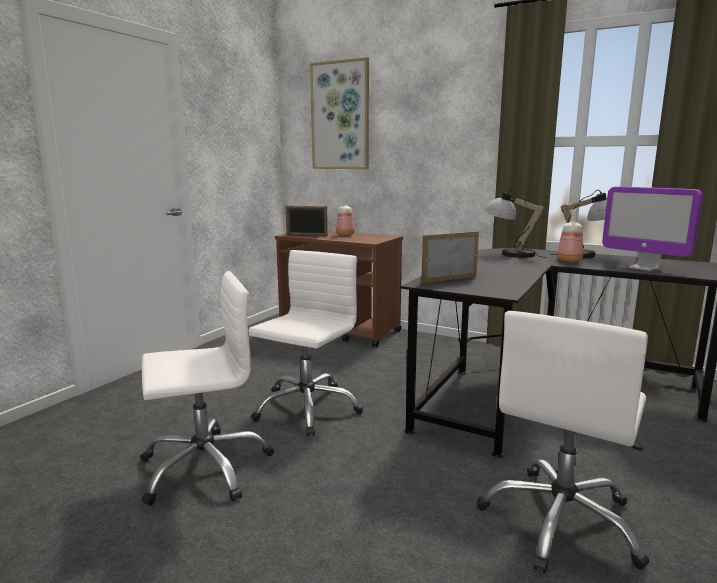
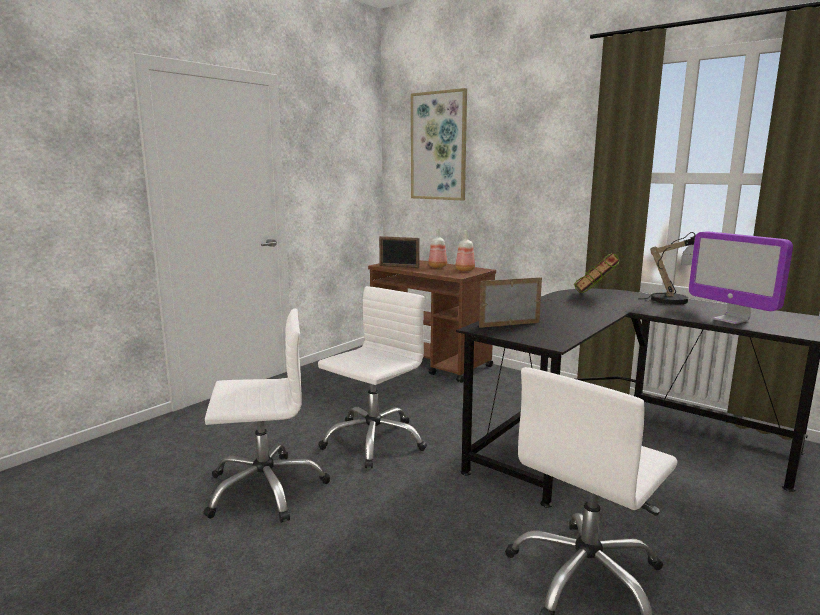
camera: 10 degrees right, 0 degrees up
table lamp [484,189,547,258] -> book [574,253,619,293]
bottle [556,210,583,262] -> bottle moved to [455,230,475,271]

